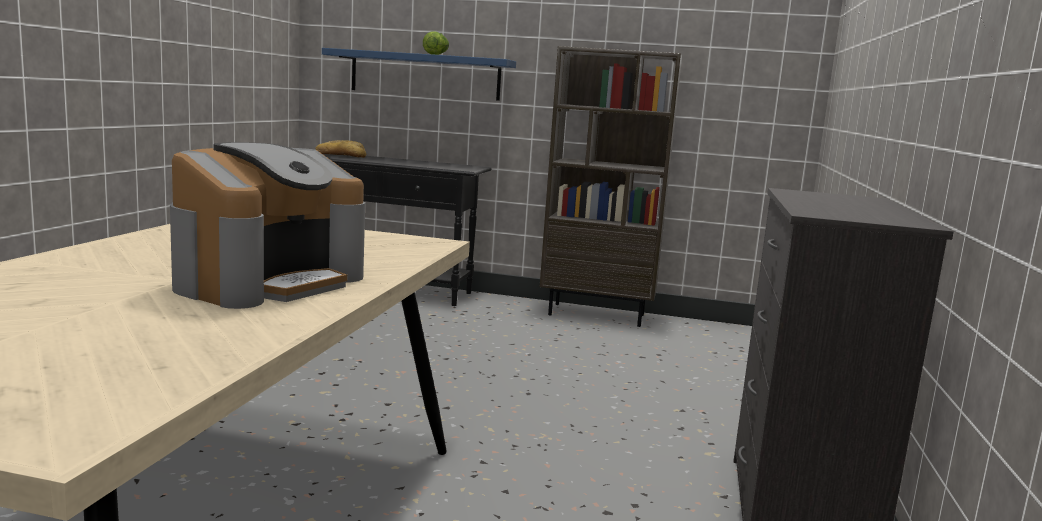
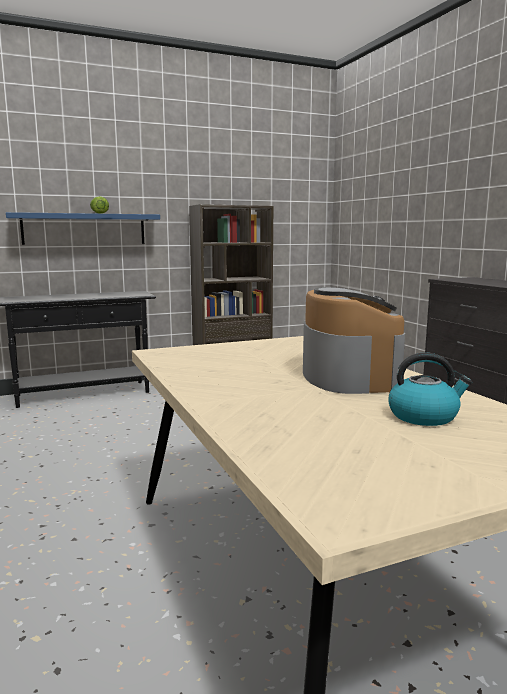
camera: 35 degrees left, 0 degrees up
bread [315,140,366,158] -> none
none -> kettle [388,353,472,426]

